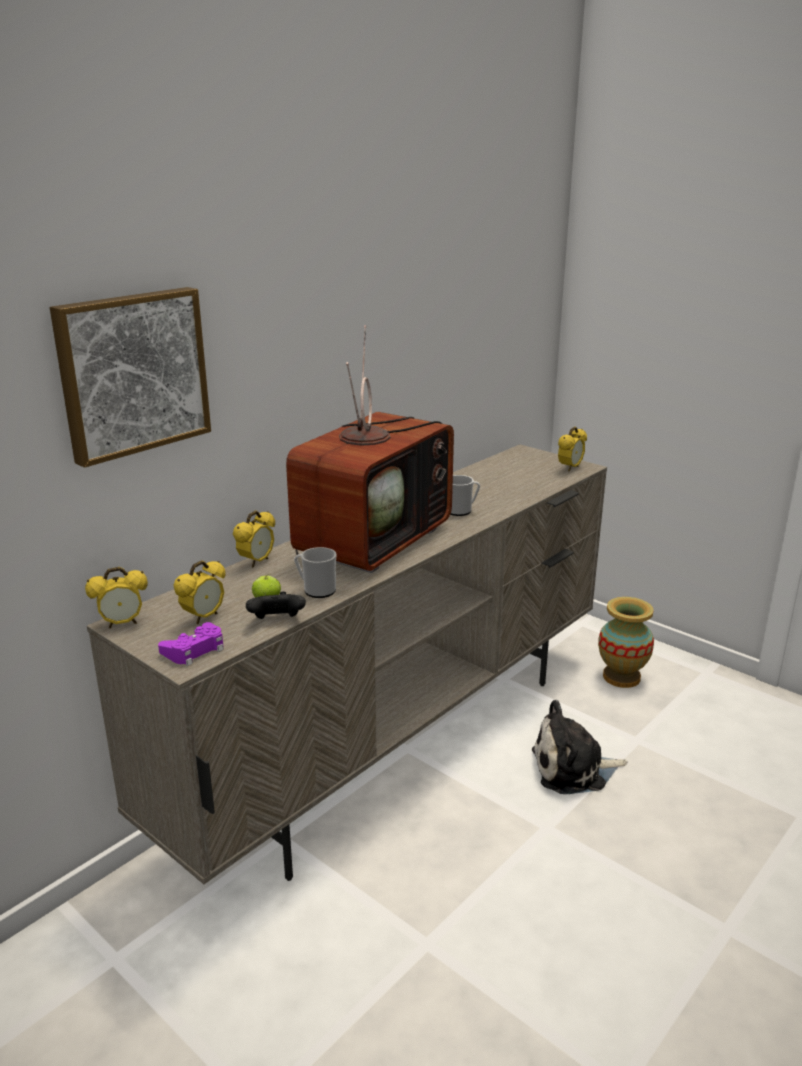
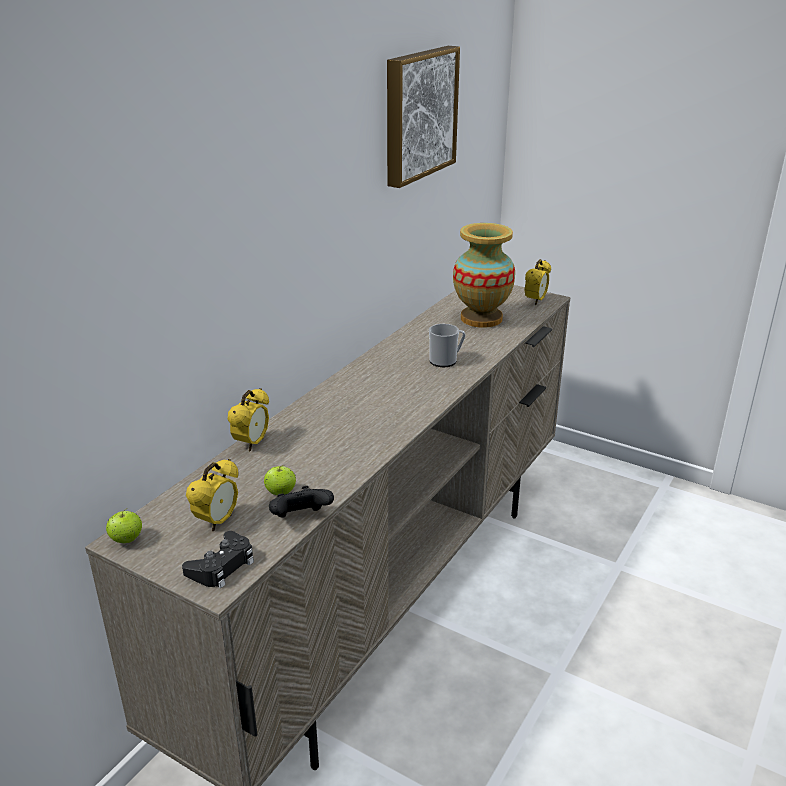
camera: 10 degrees left, 5 degrees up
picture [50,287,211,468] -> picture moved to [387,46,460,188]
alarm clock [85,567,148,628] -> apple [106,509,142,543]
purple game controller [158,622,224,666] -> black game controller [182,531,254,589]
television [286,325,454,573] -> none
mug [294,547,336,598] -> none
plush toy [532,700,627,794] -> none
vase [598,597,654,688] -> vase moved to [453,223,515,328]

